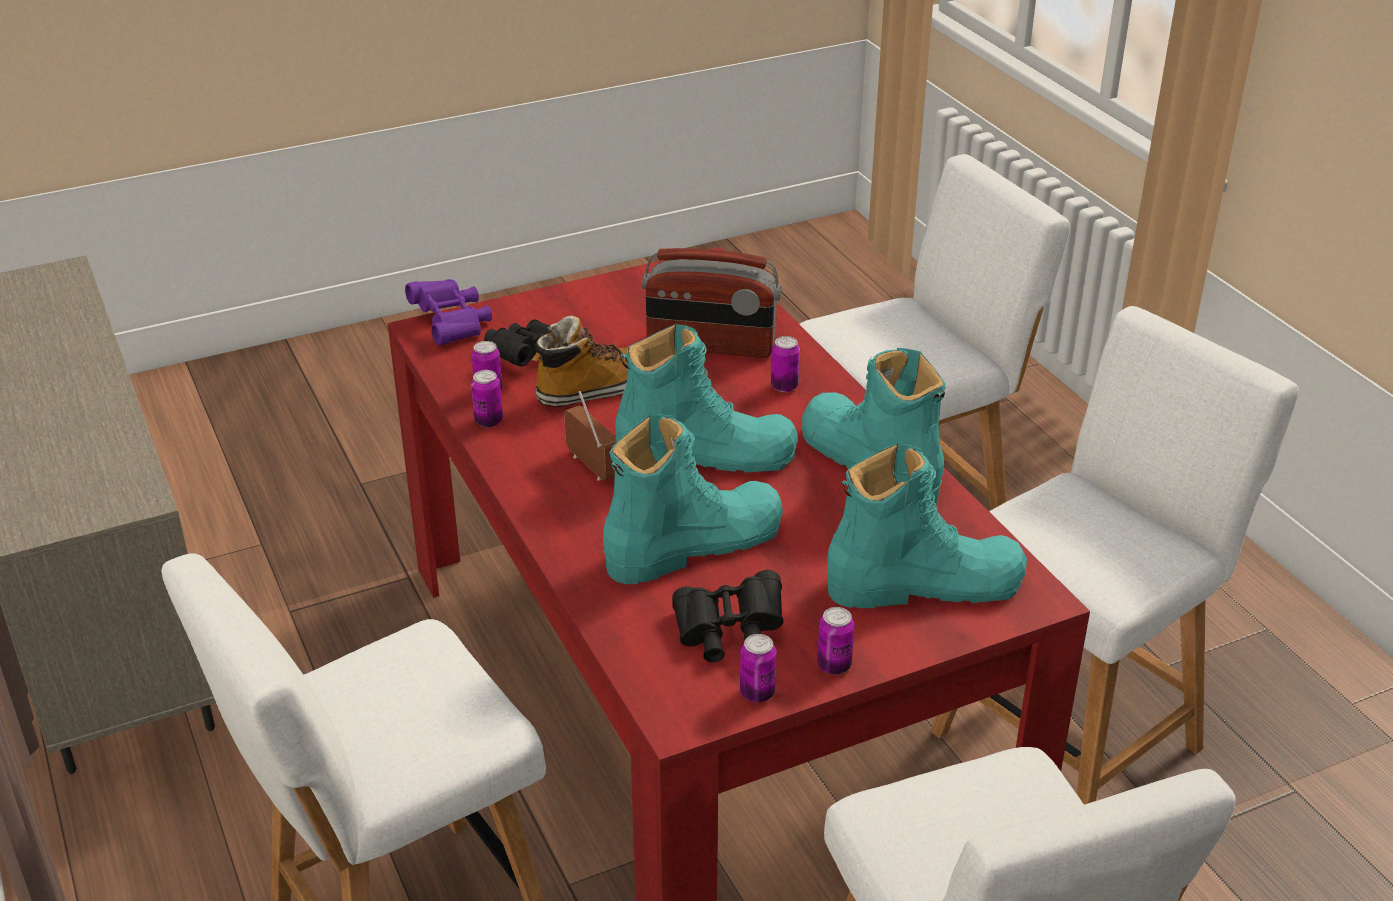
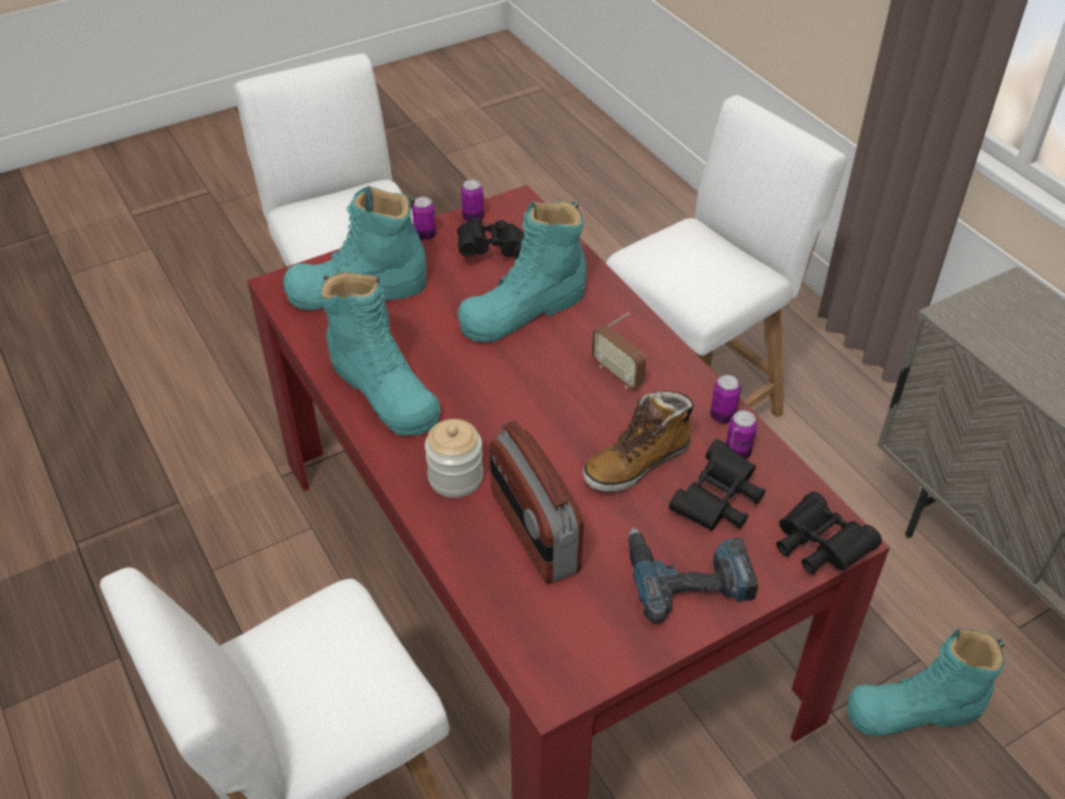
camera: 175 degrees right, 10 degrees up
purple binoculars [405,279,492,345] -> black binoculars [776,491,882,574]
turquoise boot [615,324,798,473] -> turquoise boot moved to [847,628,1005,737]
radio [642,248,781,358] -> radio turned 120 degrees counterclockwise [489,421,584,584]
can [771,336,800,392] -> jar [425,419,483,498]
white chair [931,306,1299,804] -> none
none -> power drill [628,527,759,623]

